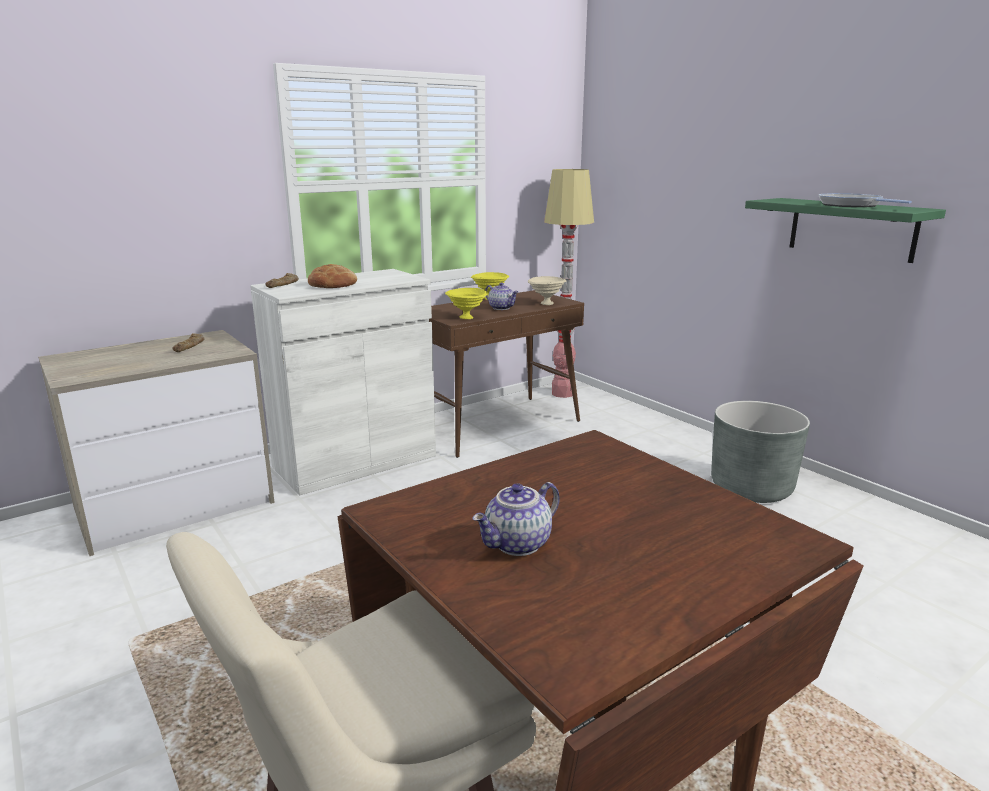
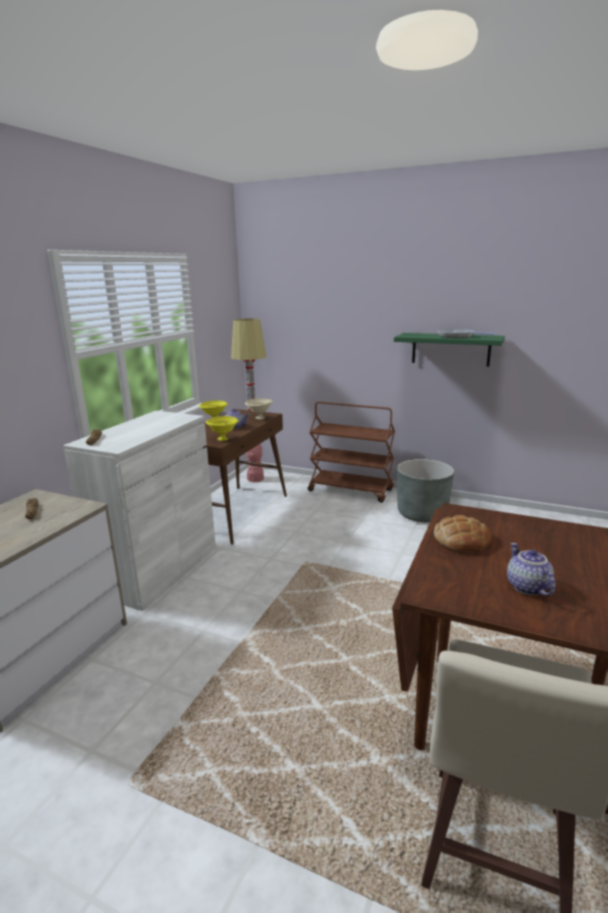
camera: 30 degrees left, 0 degrees up
bread [308,264,357,288] -> bread moved to [434,515,492,552]
teapot [472,482,560,556] -> teapot turned 150 degrees clockwise [507,543,555,596]
none -> brown cart [308,402,395,503]

